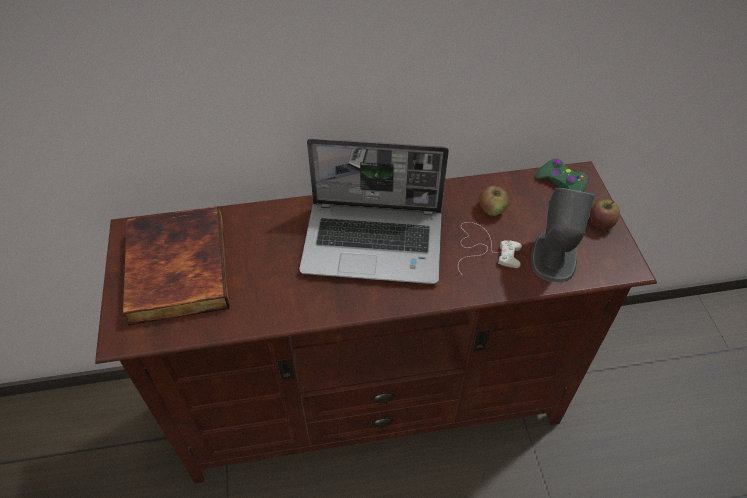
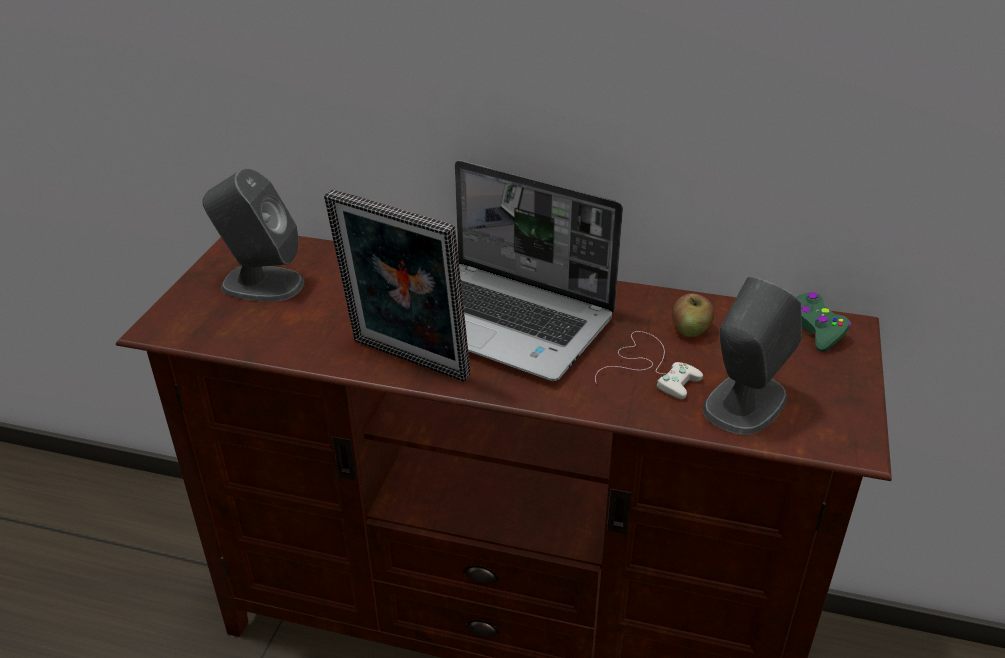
camera: 25 degrees right, 15 degrees down
book [123,206,230,325] -> grey speaker [202,168,304,302]
apple [590,199,620,230] -> none
none -> picture frame [324,189,471,382]

